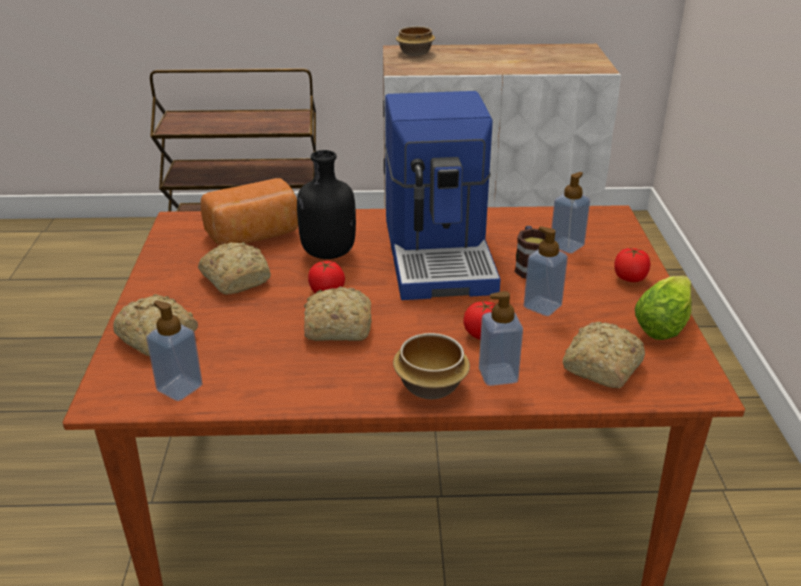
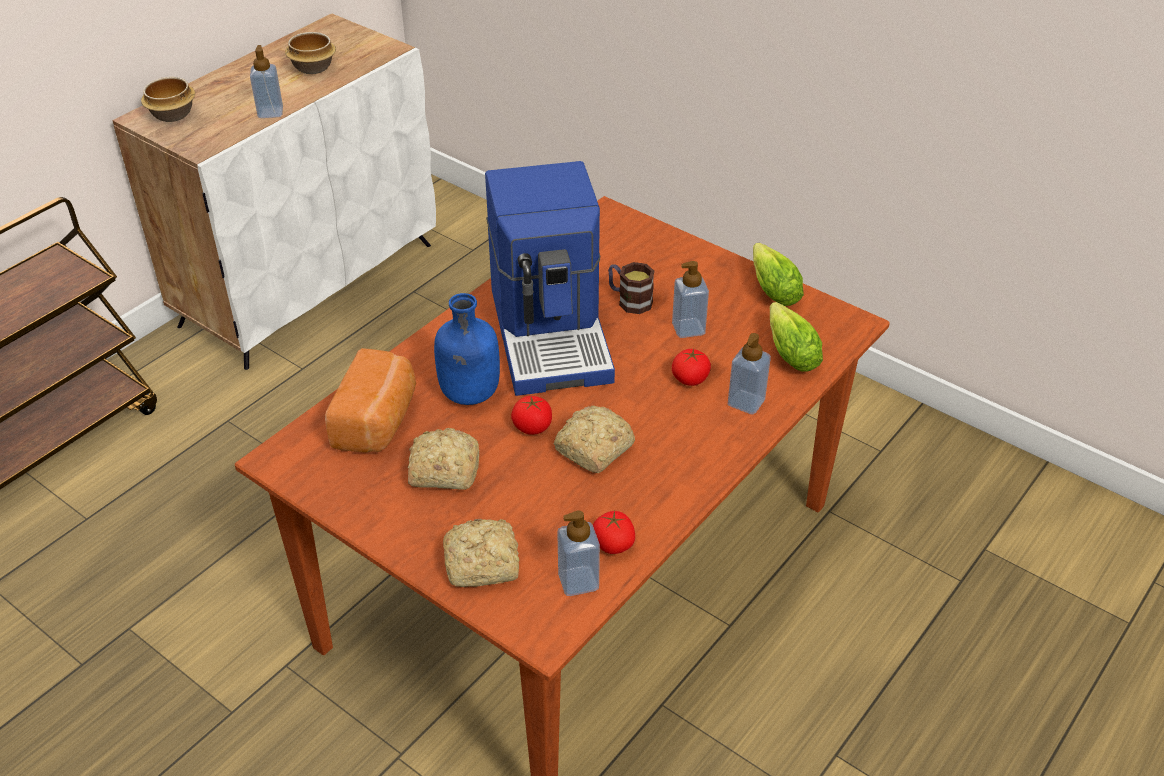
camera: 50 degrees left, 10 degrees up
black bottle [297,150,356,259] -> blue bottle [434,293,500,405]
coffee machine [384,91,501,300] -> coffee machine turned 45 degrees clockwise [485,161,615,396]
bowl [393,333,470,399] -> bowl moved to [285,32,336,74]
soap dispenser [551,172,590,254] -> soap dispenser moved to [250,45,283,118]
bread [562,322,645,388] -> lettuce [770,302,823,372]
tomato [614,248,650,282] -> tomato moved to [593,511,635,554]

